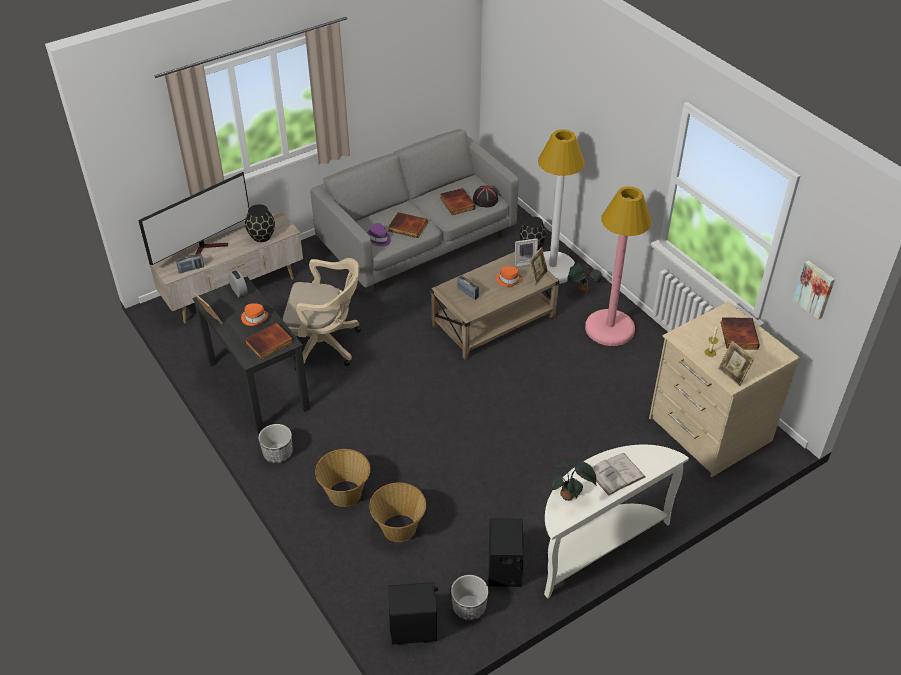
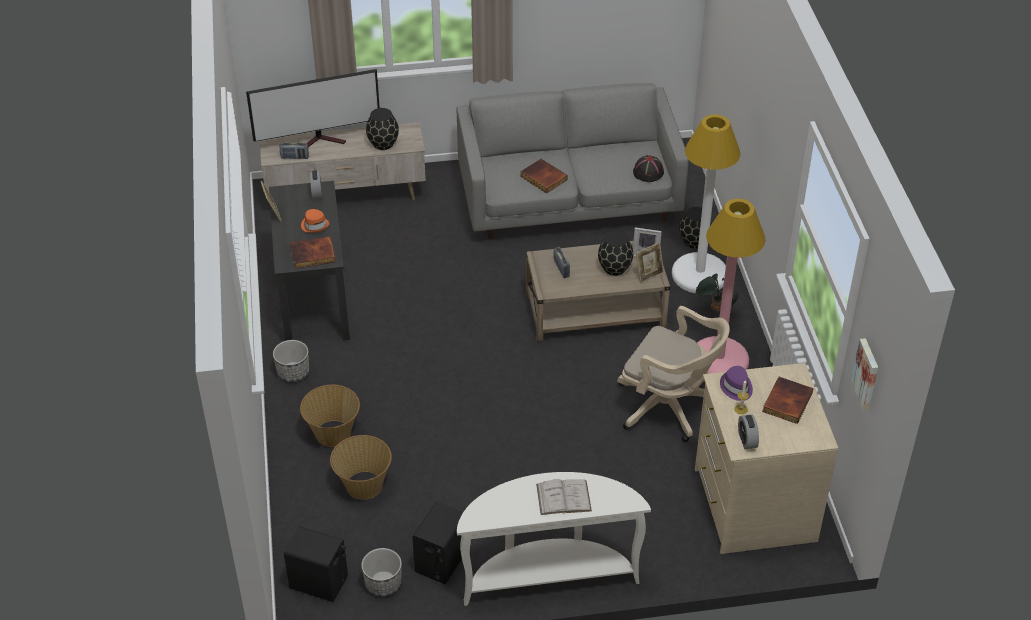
camera: 25 degrees right, 0 degrees up
beige office chair [283,258,361,371] -> beige office chair moved to [617,306,730,443]
purple hat [367,223,391,246] -> purple hat moved to [720,366,753,401]
book [440,188,475,215] -> none
orange hat [496,266,522,287] -> black vase [598,231,633,276]
potted plant [550,459,597,501] -> none
picture frame [718,341,754,386] -> alarm clock [738,414,759,449]

